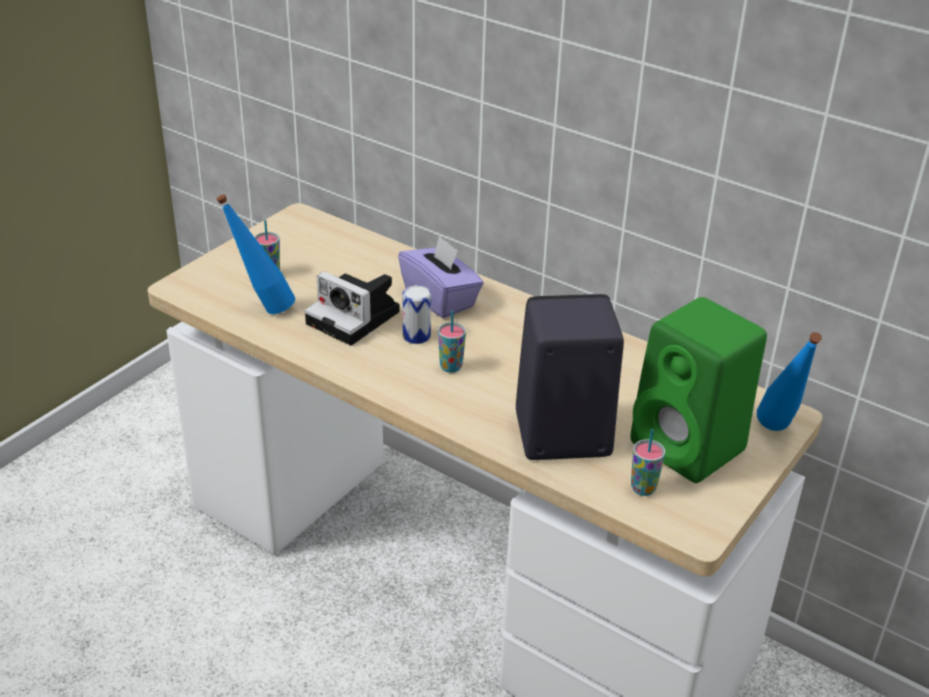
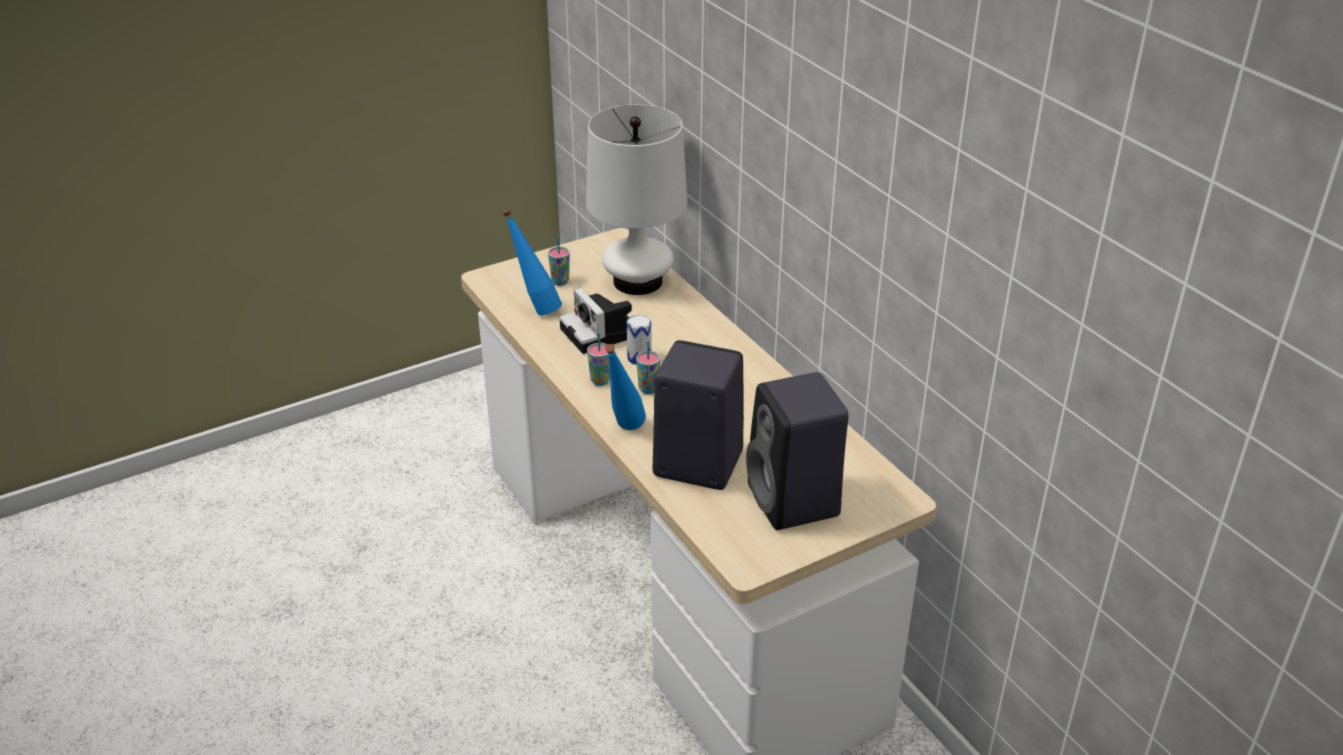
camera: 25 degrees right, 0 degrees up
purple tissue box [398,235,484,318] -> none
green speaker [630,297,767,483] -> black speaker [746,372,849,530]
cup [631,429,665,496] -> cup moved to [587,333,610,386]
blue bottle [757,332,822,431] -> blue bottle moved to [605,344,646,430]
none -> white table lamp [586,105,687,295]

